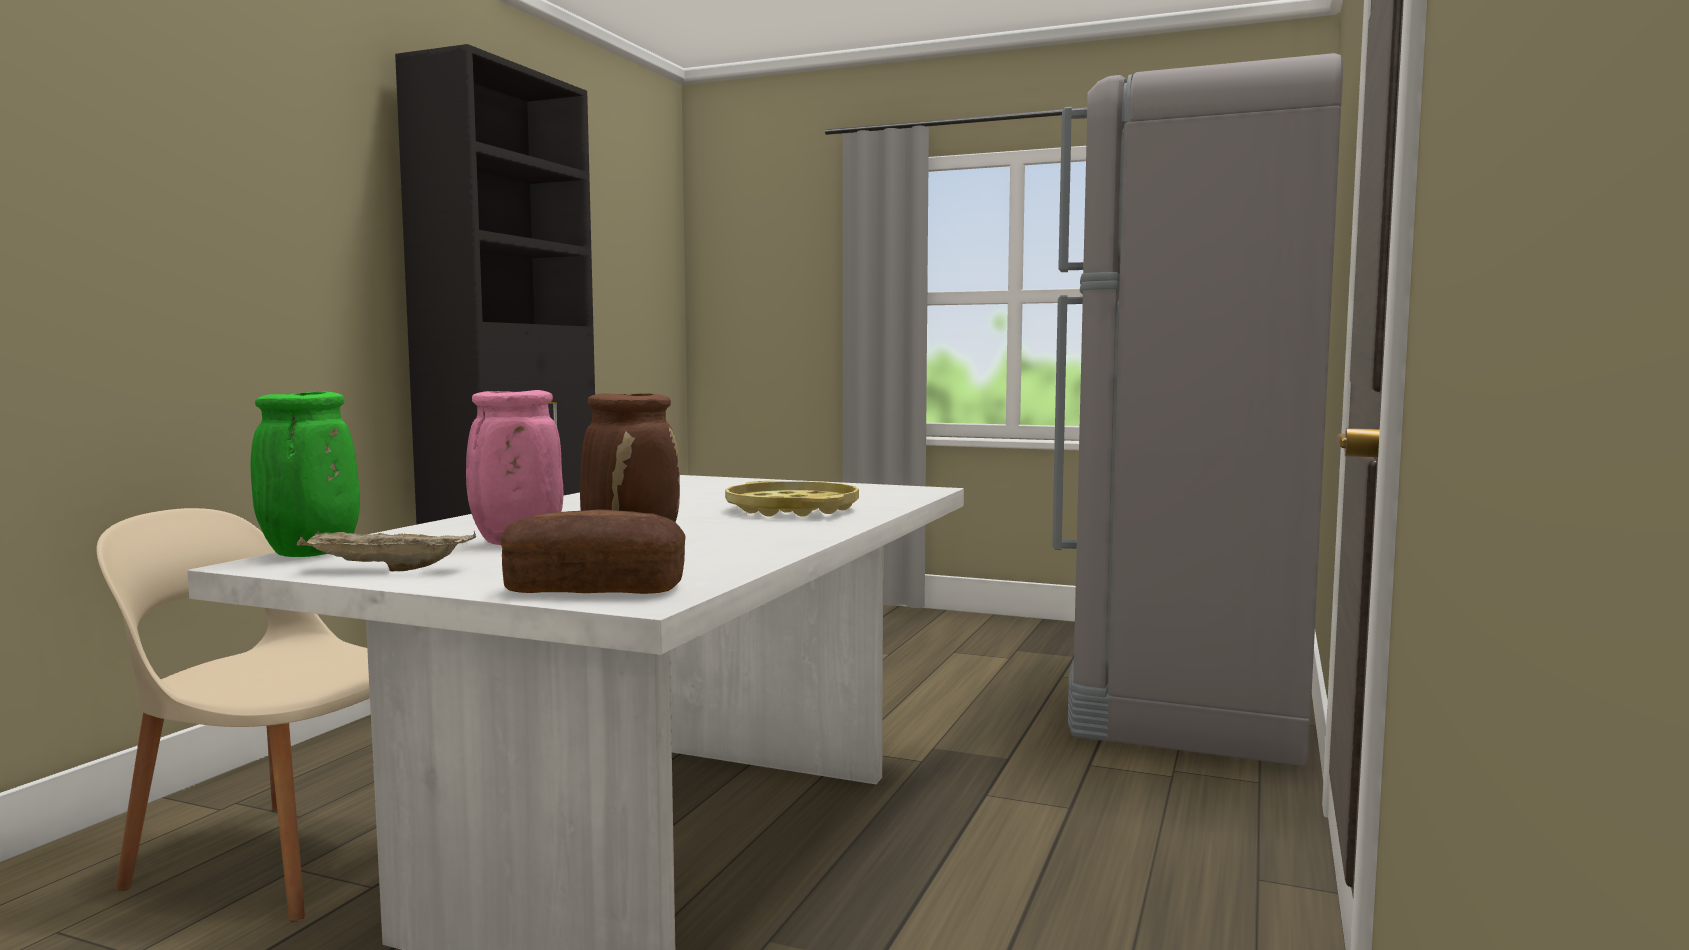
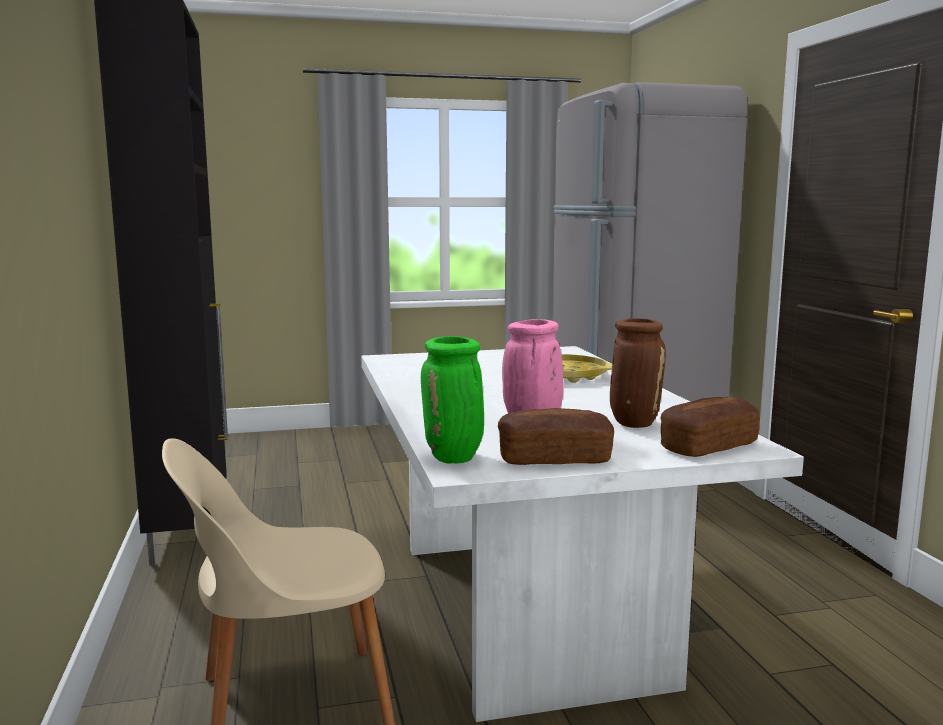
camera: 35 degrees left, 5 degrees up
beige tray [297,531,476,571] -> bread [498,408,614,465]

